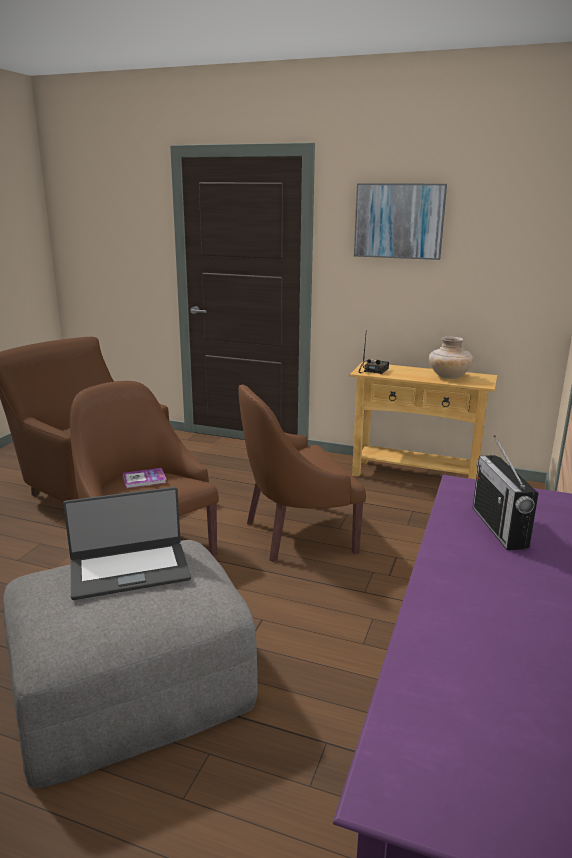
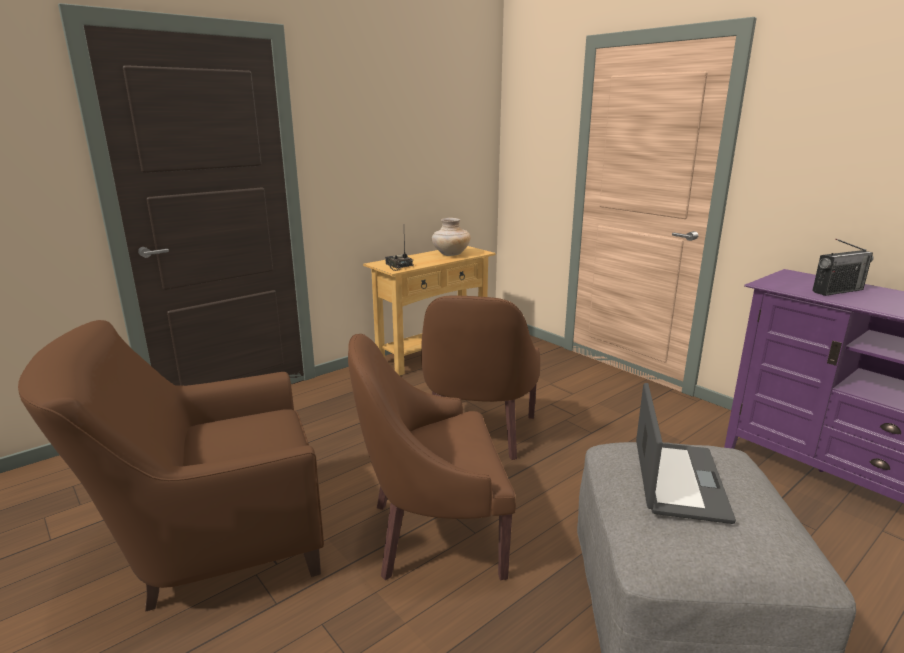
camera: 60 degrees left, 0 degrees up
book [123,468,167,488] -> none
picture [354,183,447,260] -> none
radio [473,435,539,550] -> radio turned 45 degrees counterclockwise [812,239,873,296]

